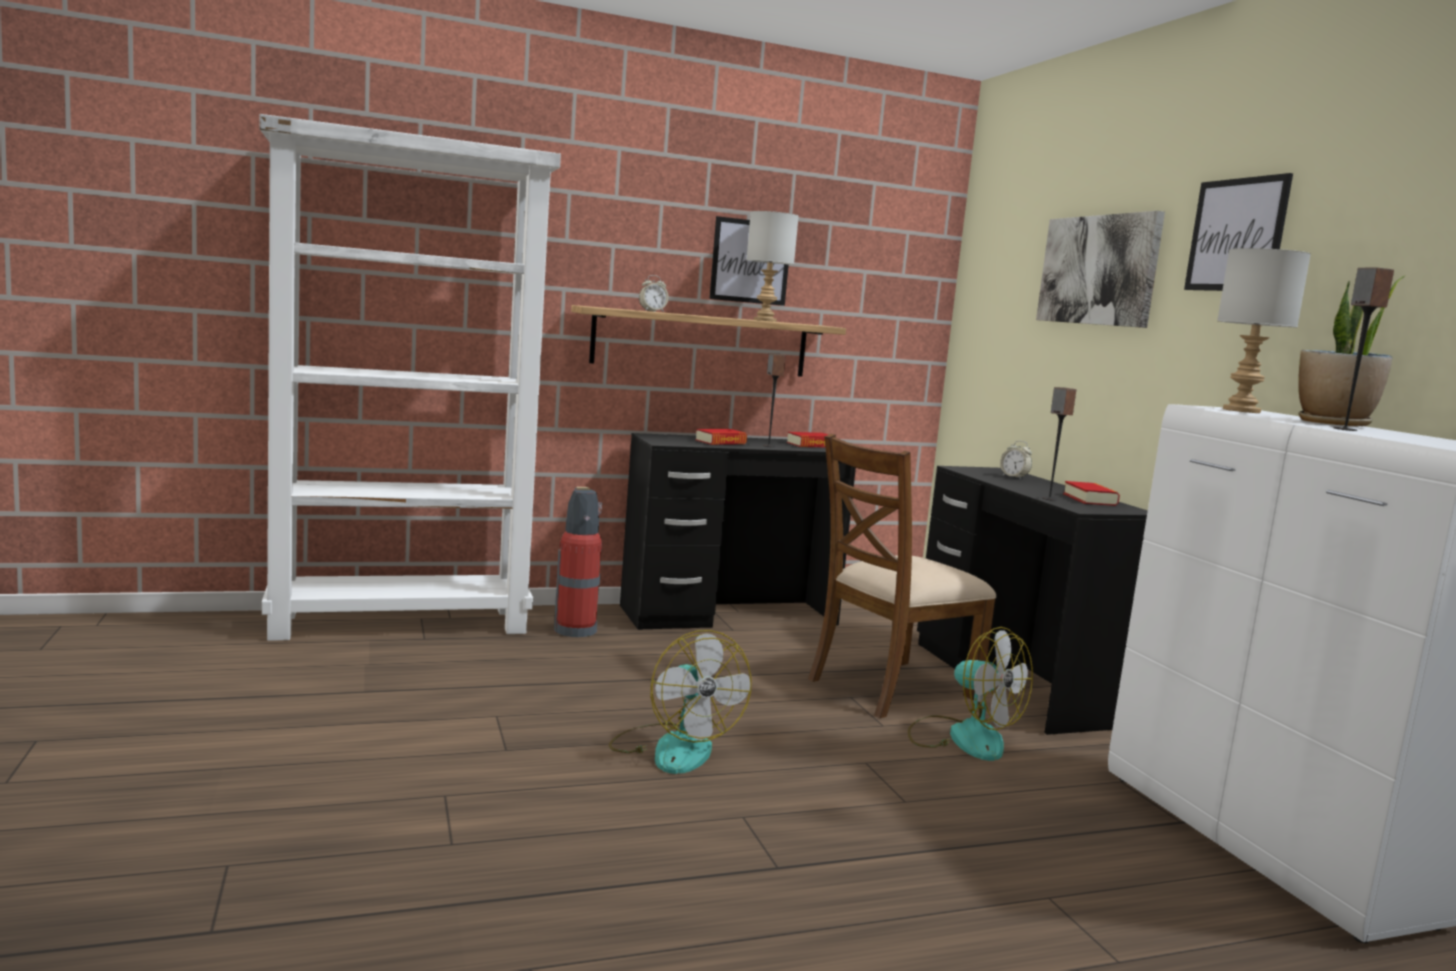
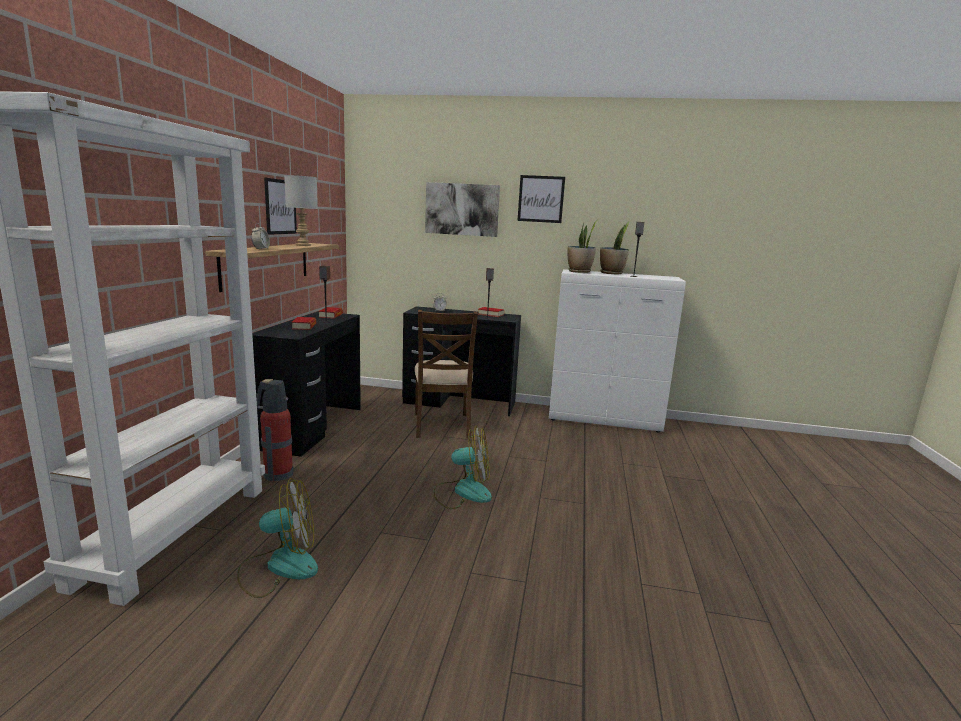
camera: 60 degrees left, 5 degrees up
fan [908,627,1033,761] -> fan moved to [237,478,318,598]
grey table lamp [1217,248,1311,413] -> potted plant [568,221,597,273]

